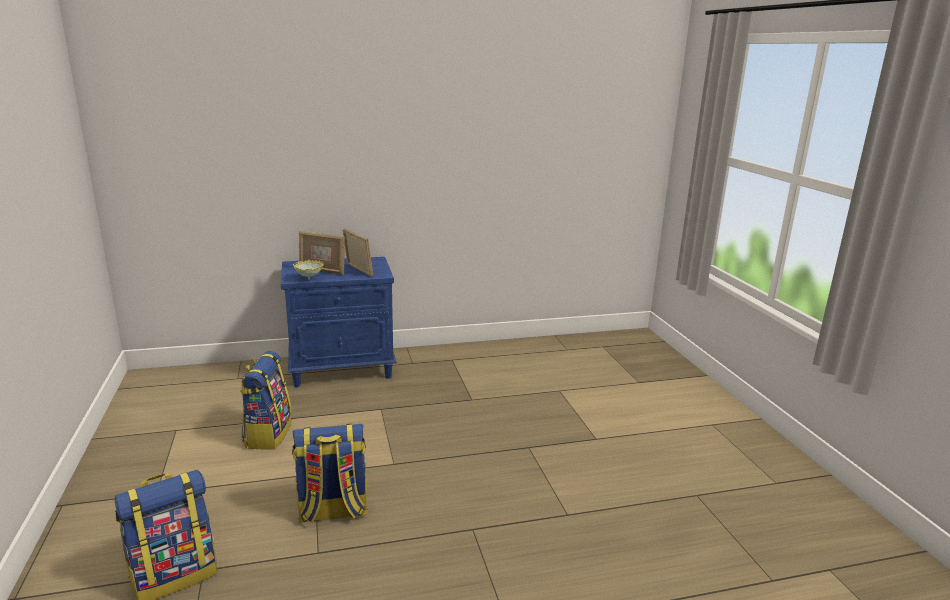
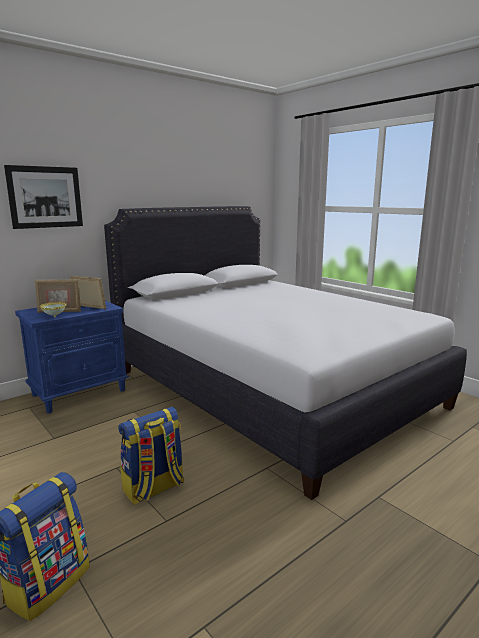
camera: 25 degrees left, 5 degrees down
backpack [240,351,292,450] -> none
none -> picture [4,165,83,229]
none -> white bed [104,206,467,500]

